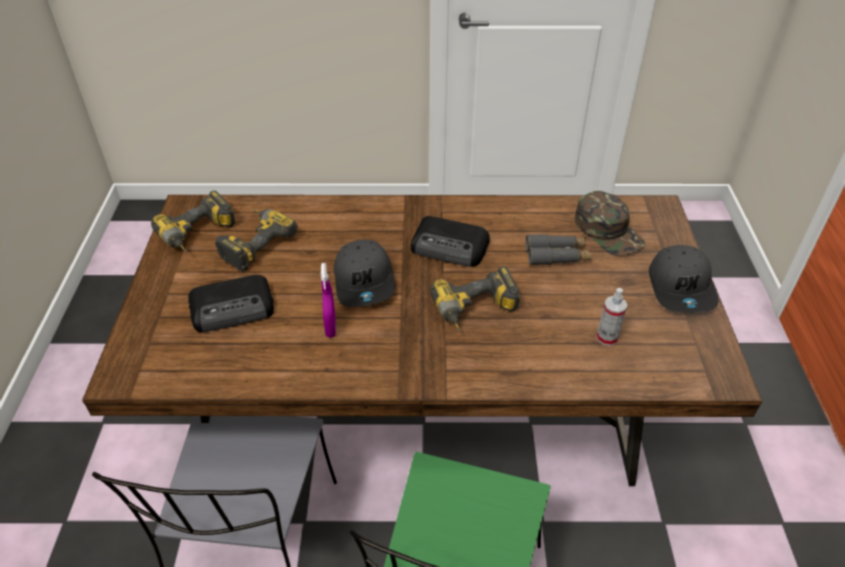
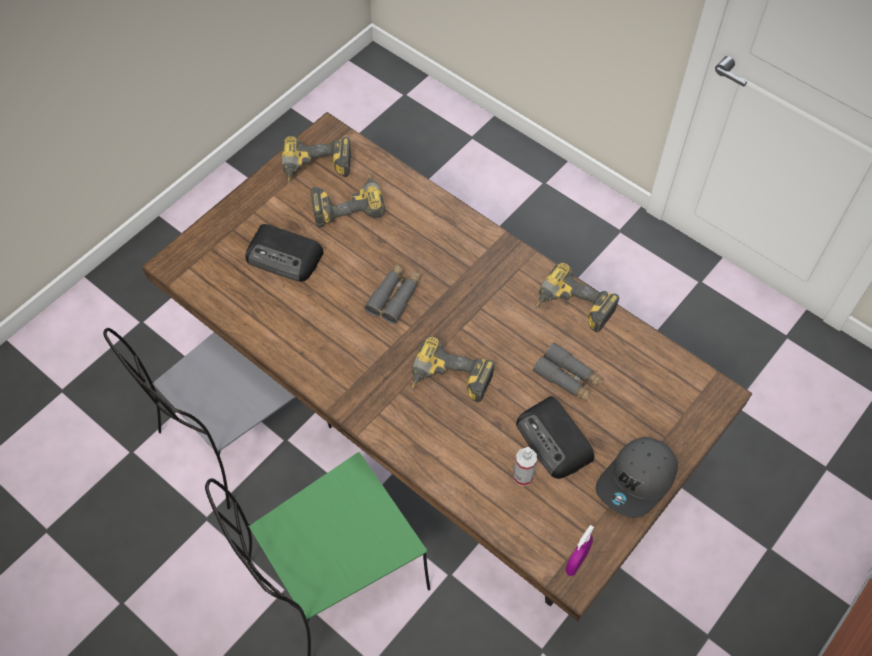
camera: 40 degrees right, 15 degrees up
purple spray bottle [321,263,336,337] -> purple spray bottle moved to [565,525,594,576]
grey cap [334,240,395,307] -> grey binoculars [364,264,421,324]
radio [411,216,490,267] -> radio moved to [516,396,594,479]
green cap [575,191,646,256] -> none
none -> power drill [534,262,619,332]

